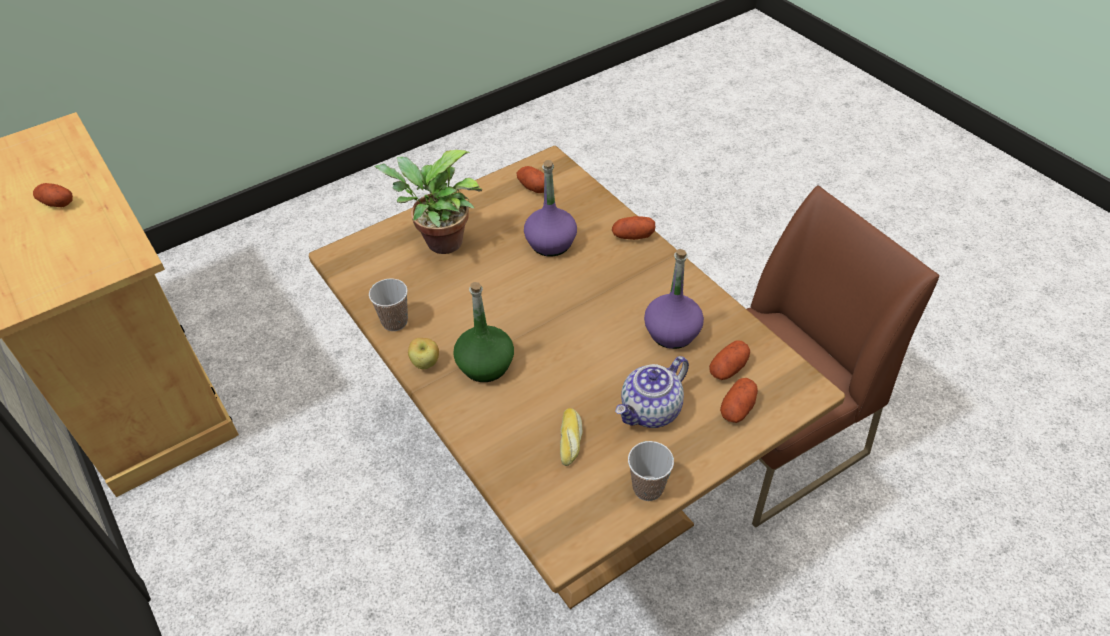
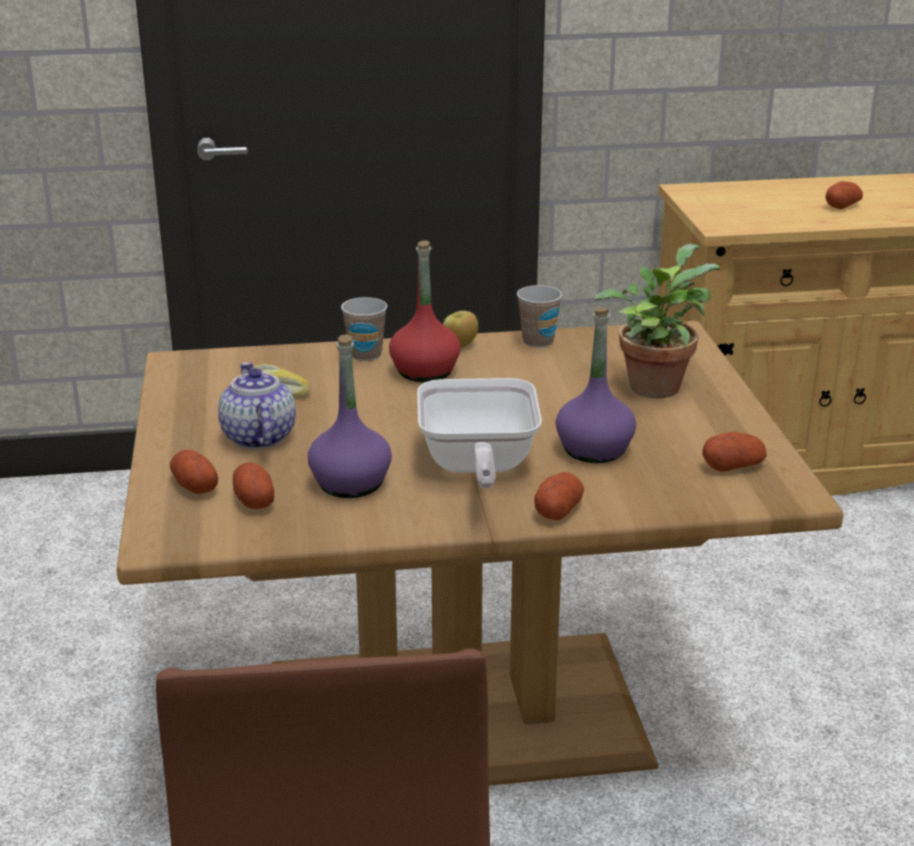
camera: 115 degrees right, 20 degrees down
green bottle [453,282,514,382] -> red bottle [389,240,461,382]
cup [628,441,674,501] -> cup moved to [341,297,387,361]
none -> frying pan [417,378,542,489]

